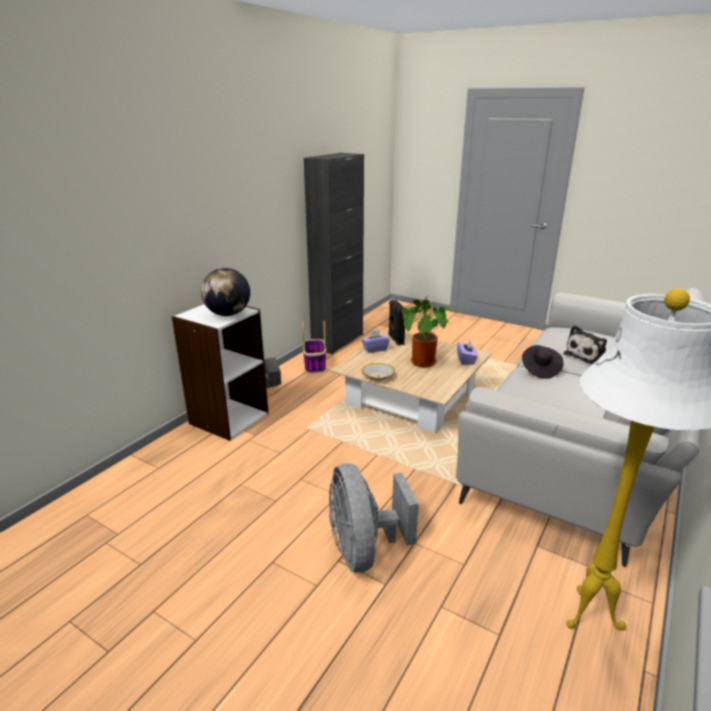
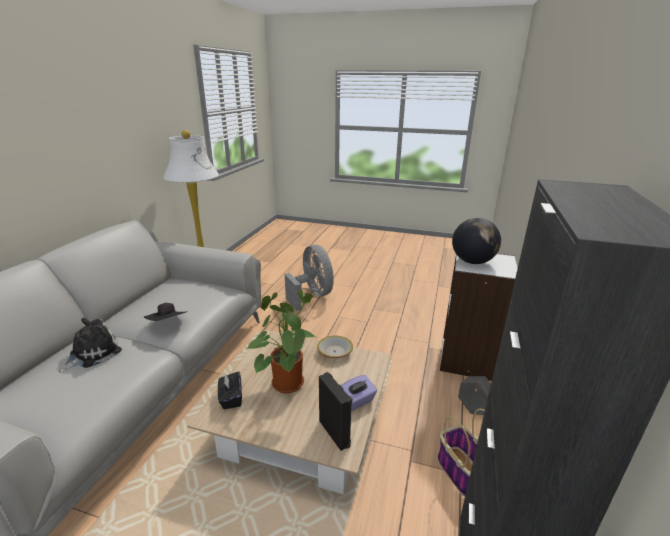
camera: 165 degrees right, 0 degrees up
purple tissue box [457,341,478,364] -> black tissue box [218,371,242,409]

